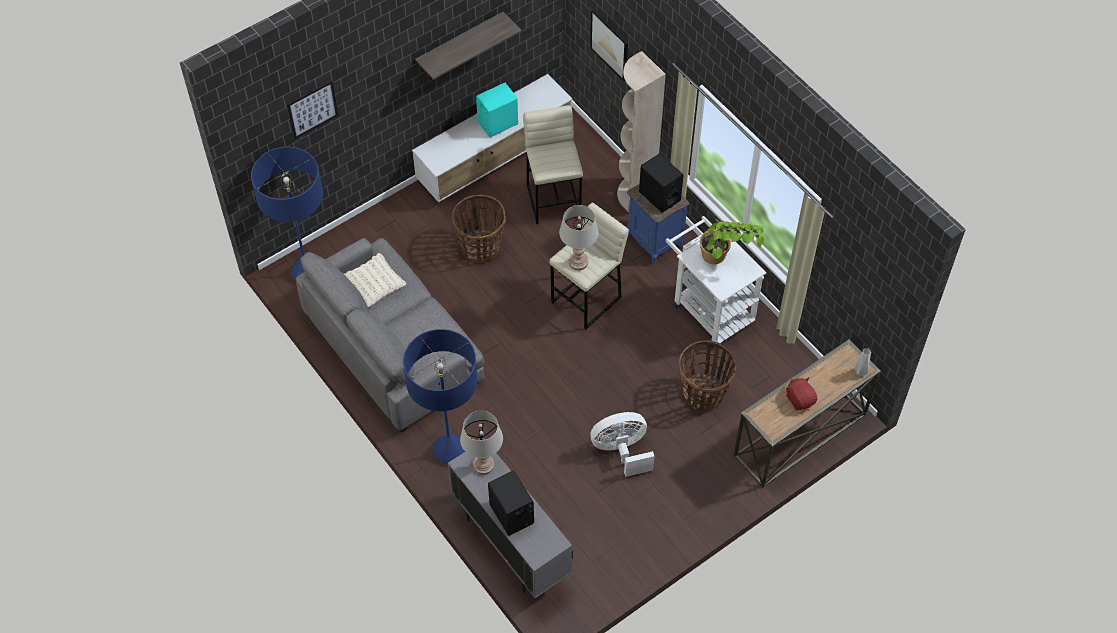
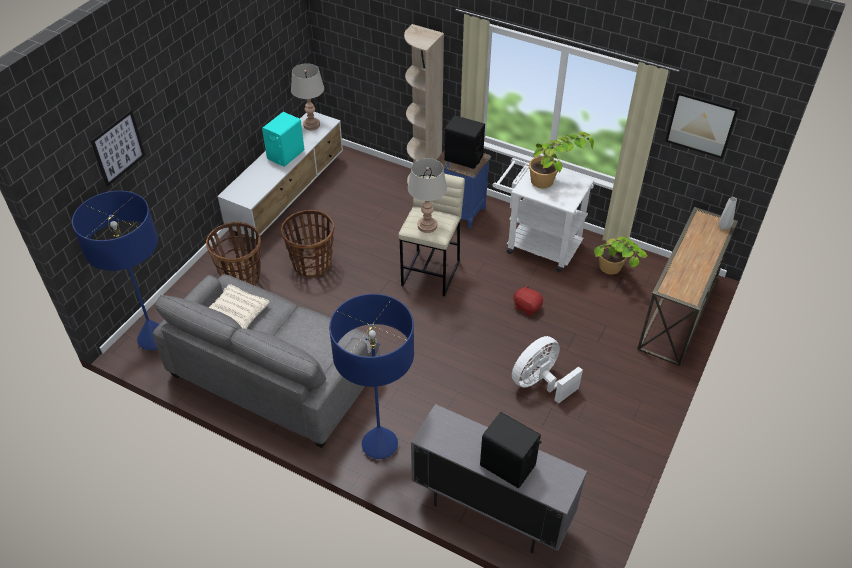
camera: 25 degrees left, 10 degrees down
shelf [415,12,521,80] -> none
grey table lamp [460,410,503,475] -> grey table lamp moved to [291,63,324,130]
beige stool [523,105,583,224] -> none
picture [590,9,628,81] -> picture moved to [665,91,739,159]
basket [679,340,736,411] -> basket moved to [206,222,261,286]
red plush toy [786,377,817,410] -> red plush toy moved to [513,285,543,316]
none -> potted plant [594,236,648,275]

